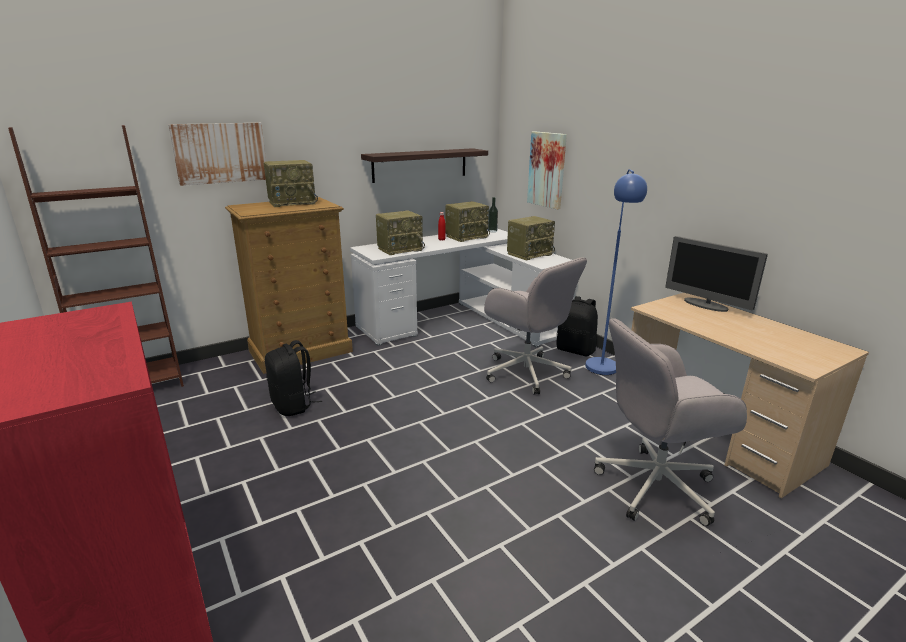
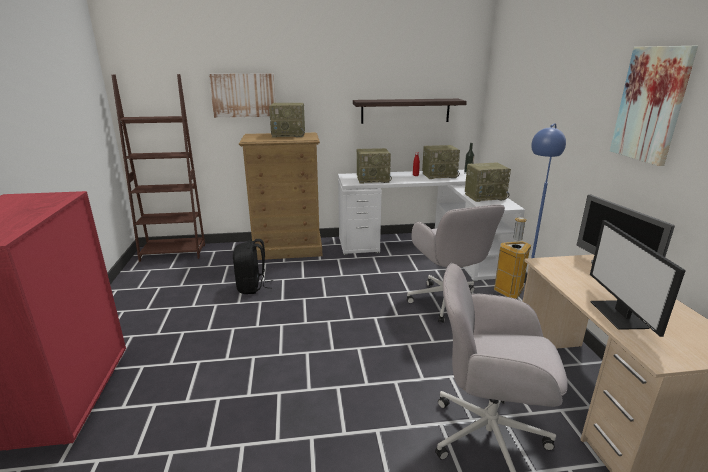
camera: 25 degrees right, 0 degrees up
picture [527,131,567,210] -> picture moved to [610,46,698,166]
black backpack [557,296,598,356] -> trash can [494,217,531,299]
none -> monitor [590,220,686,337]

